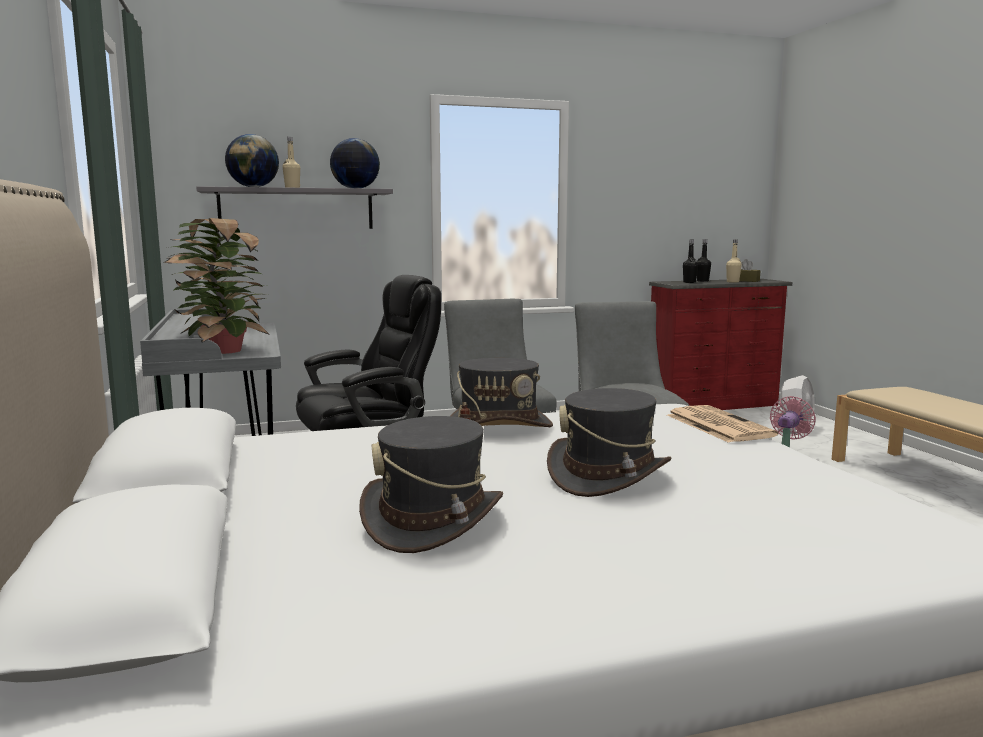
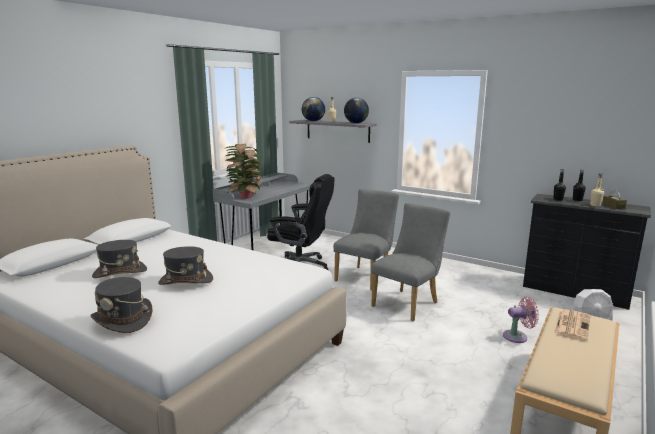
camera: 50 degrees right, 5 degrees up
grey hat [451,358,553,427] -> grey hat moved to [90,277,152,333]
red dresser [649,279,792,410] -> black dresser [523,194,651,310]
newspaper [667,405,778,443] -> newspaper moved to [554,309,590,341]

